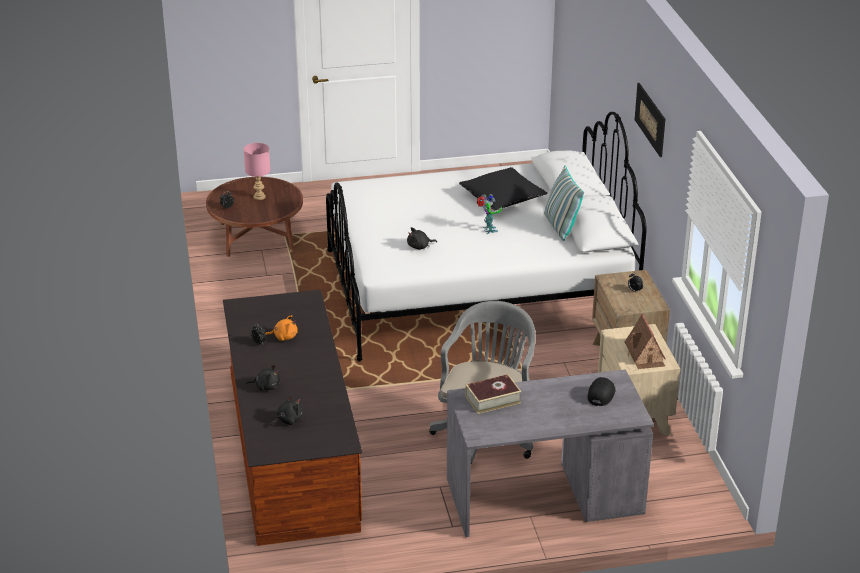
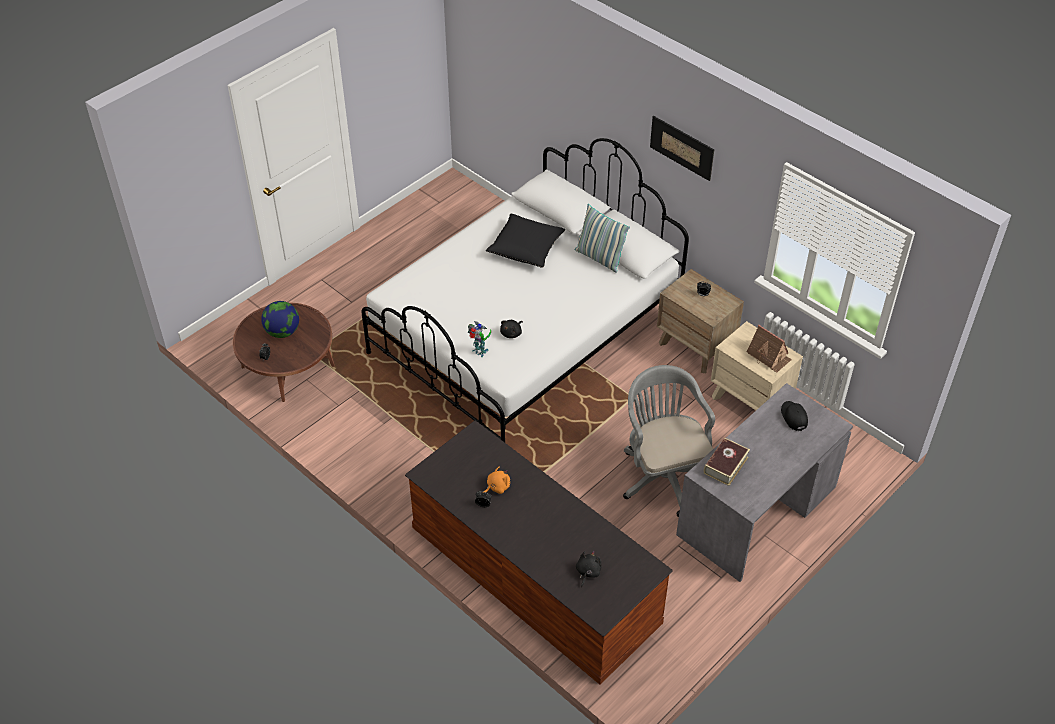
camera: 35 degrees left, 15 degrees up
pink table lamp [244,143,270,200] -> globe [261,301,299,338]
black plush toy [245,365,280,391] -> none
toy robot [477,194,502,234] -> toy robot moved to [468,321,491,357]

